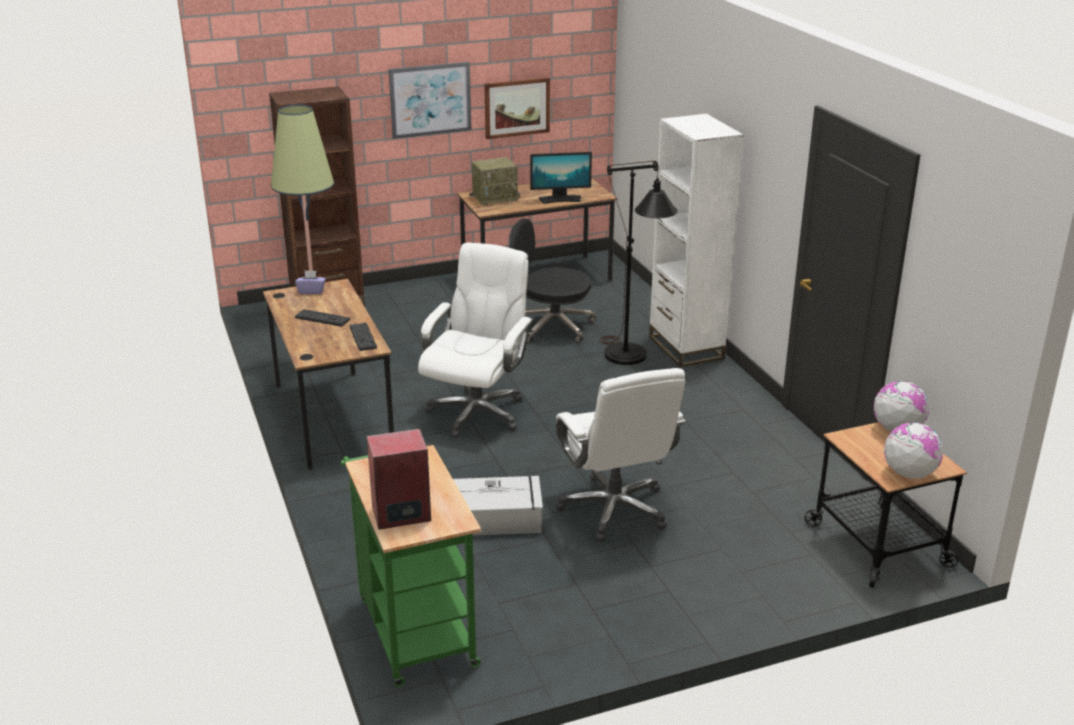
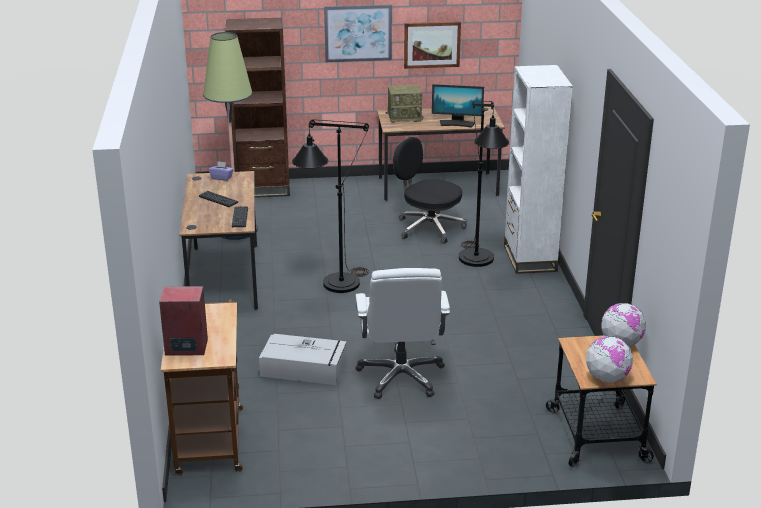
camera: 15 degrees right, 0 degrees up
green cart [341,445,481,687] -> brown cart [161,299,243,476]
white office chair [418,243,533,438] -> black floor lamp [292,119,369,293]

